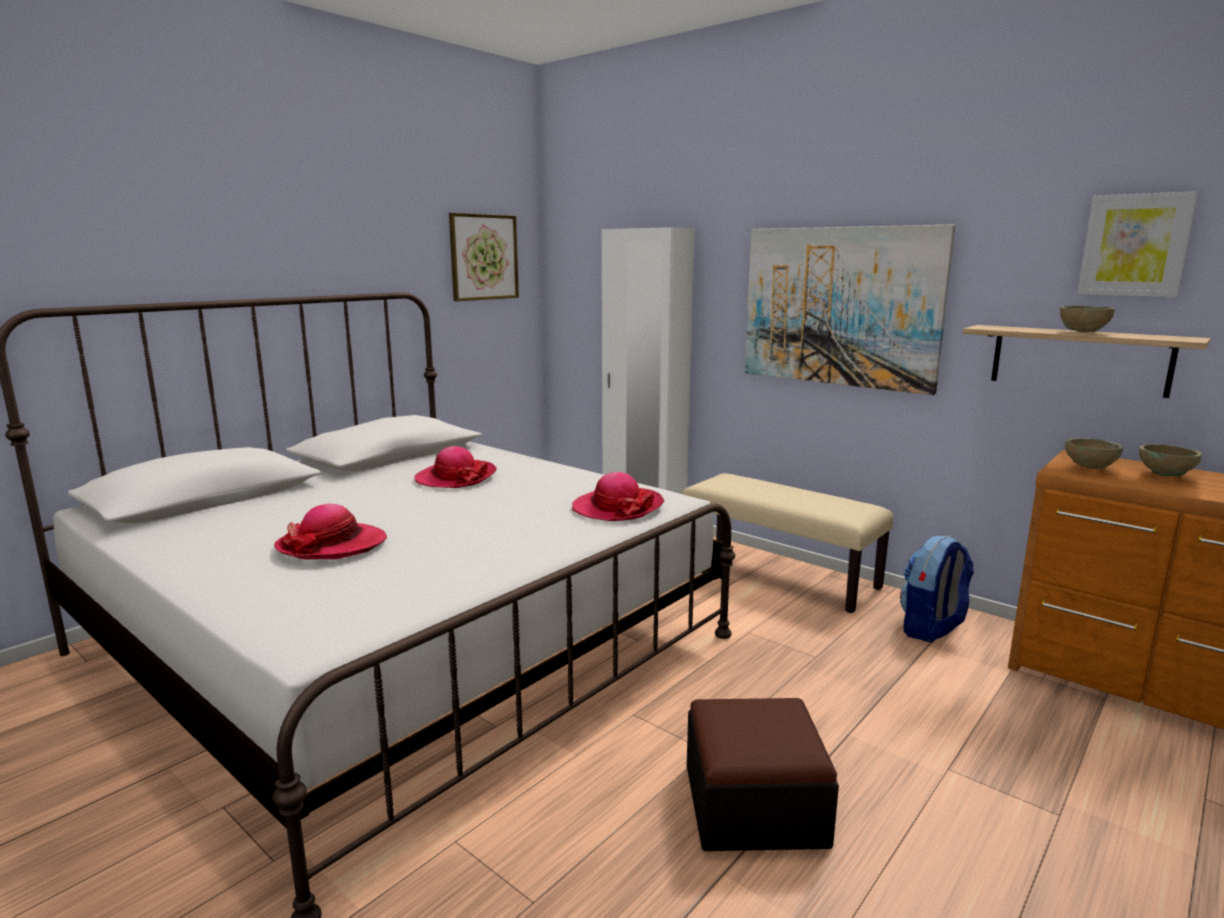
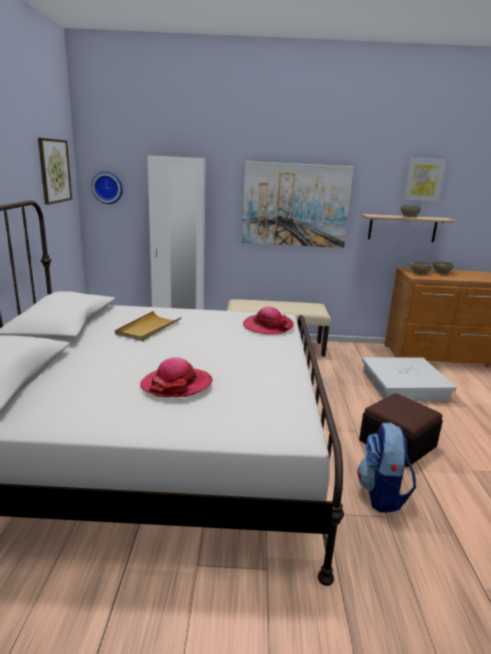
camera: 40 degrees left, 5 degrees up
hat [414,446,497,488] -> beige tray [115,311,182,341]
backpack [900,536,974,642] -> backpack moved to [357,422,416,512]
none -> wall clock [92,172,123,204]
none -> white storage box [362,357,457,401]

